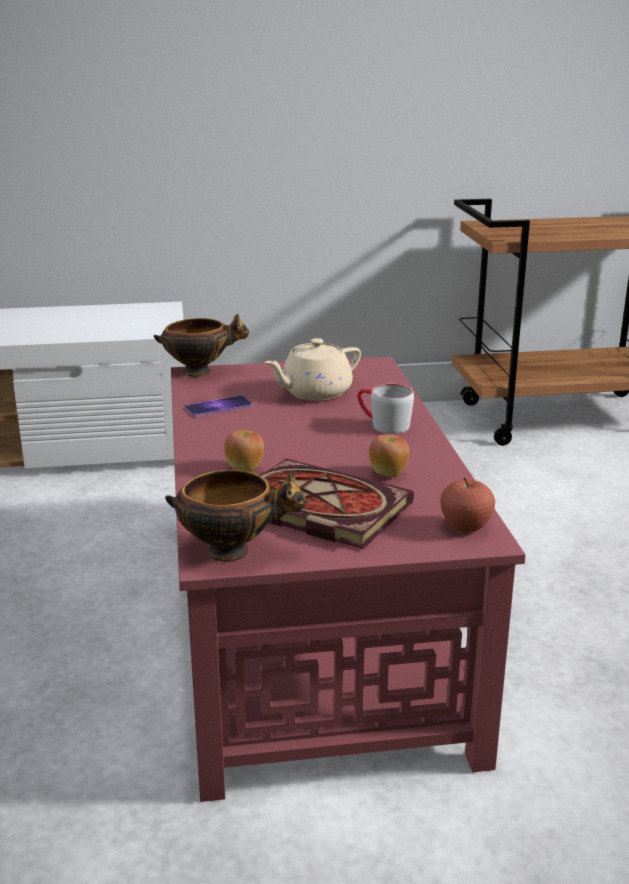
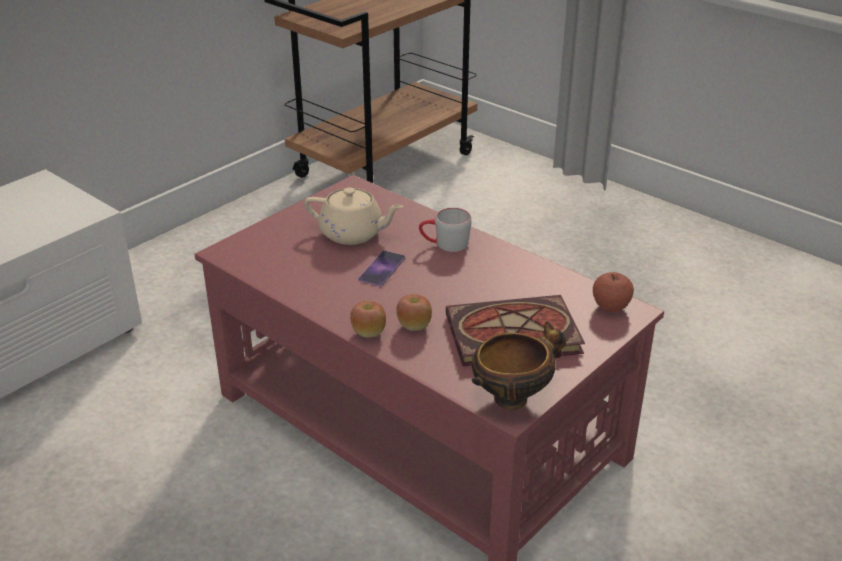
camera: 40 degrees left, 10 degrees up
bowl [154,314,249,377] -> none
phone [184,395,252,417] -> phone moved to [358,251,405,287]
beige teapot [265,338,361,401] -> beige teapot turned 90 degrees counterclockwise [304,188,403,245]
apple [369,434,409,477] -> apple moved to [350,301,386,338]

